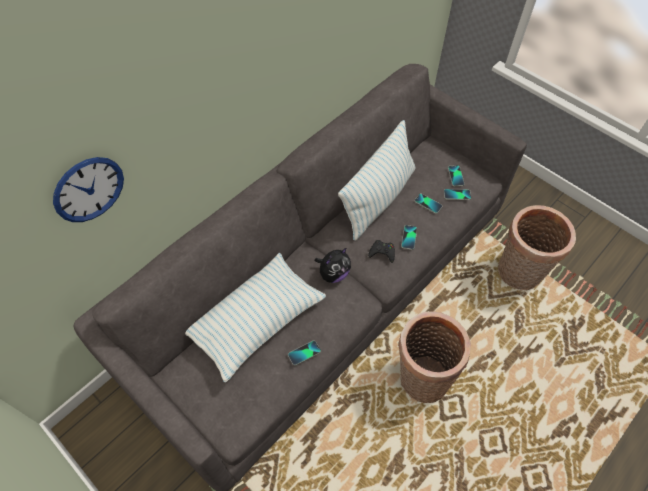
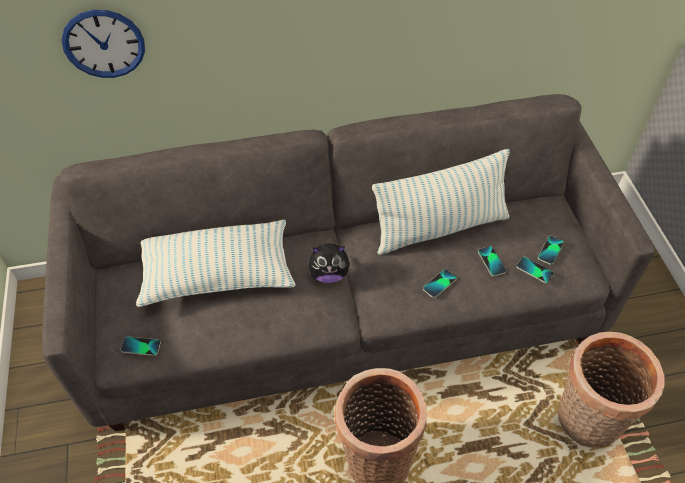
camera: 35 degrees right, 5 degrees down
phone [288,341,321,366] -> phone moved to [120,336,161,356]
black game controller [368,240,395,263] -> none

